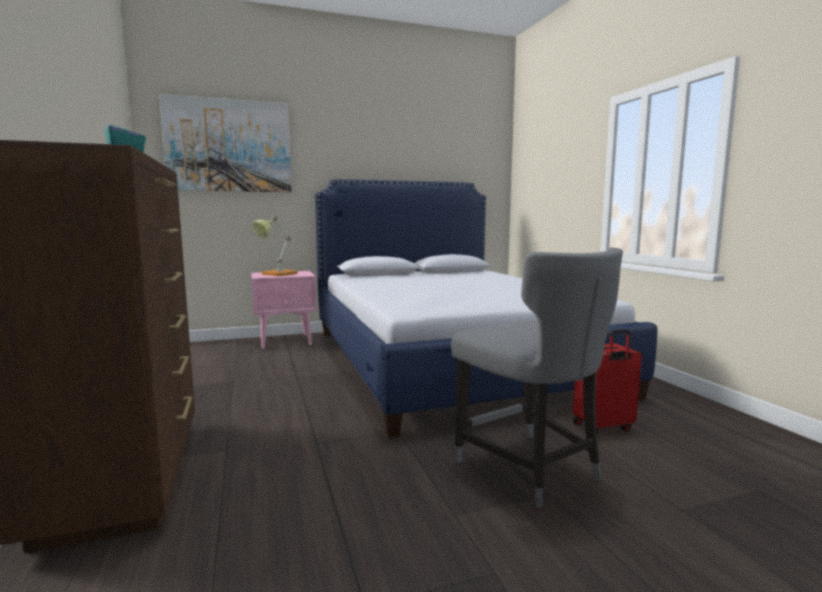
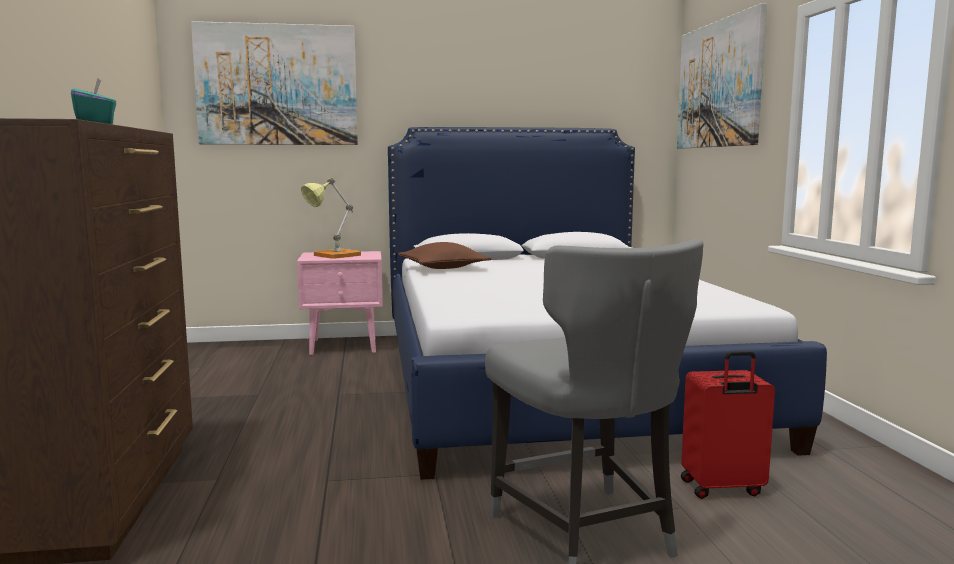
camera: 10 degrees right, 0 degrees up
none -> brown pillow [398,242,492,269]
none -> picture [677,3,767,149]

